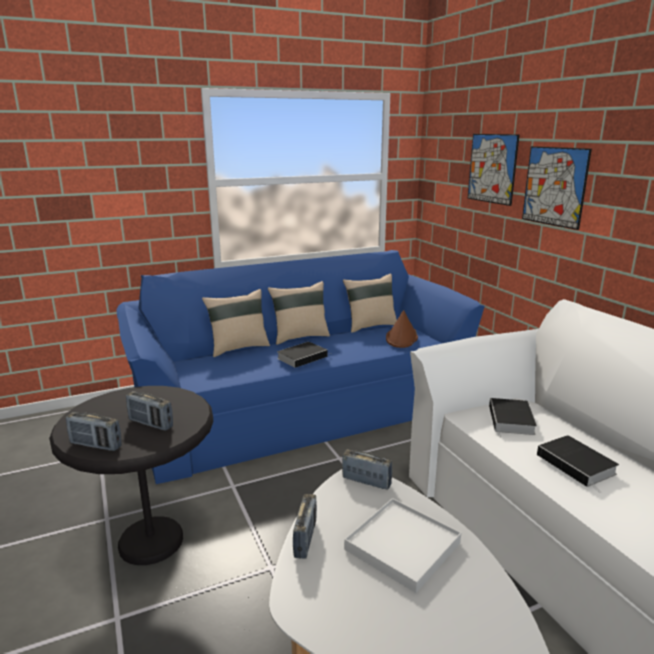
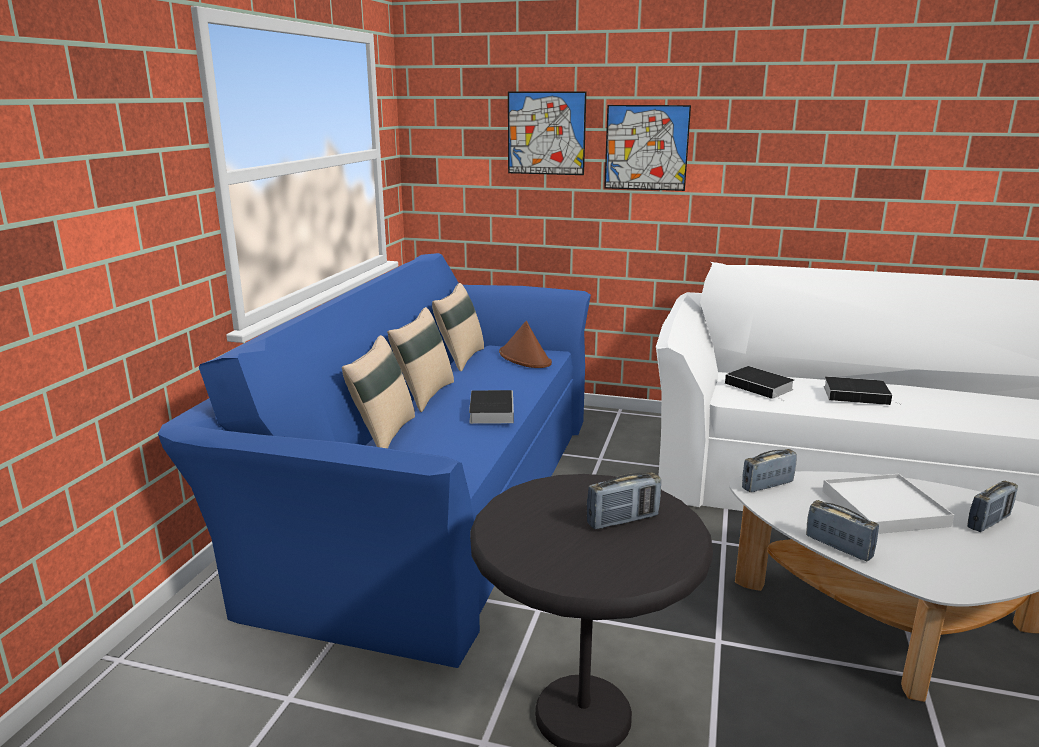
camera: 50 degrees left, 0 degrees up
radio [66,412,122,451] -> radio moved to [967,481,1018,532]

